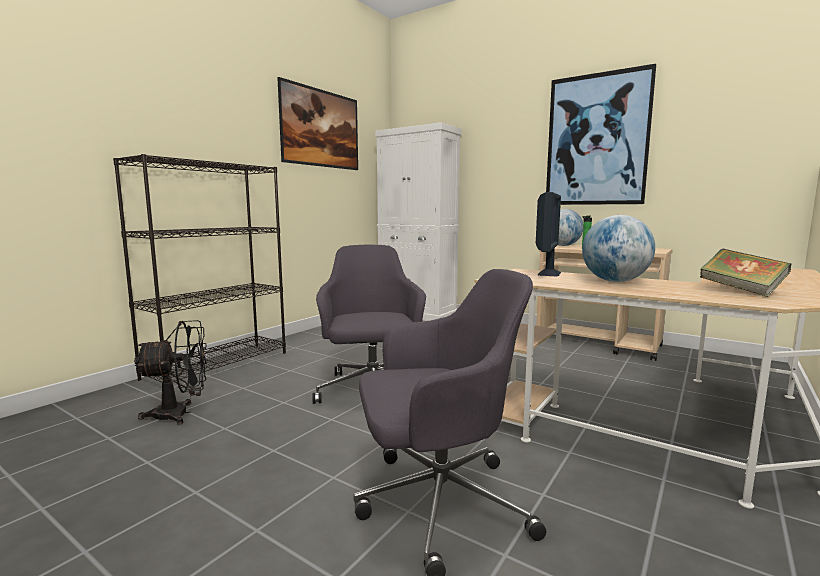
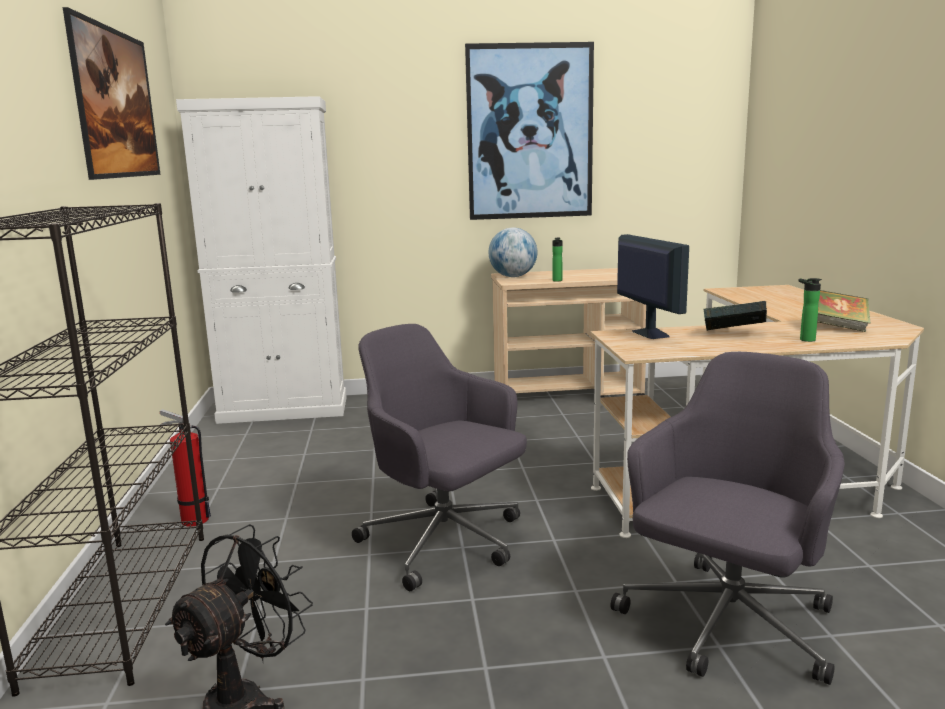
camera: 40 degrees left, 5 degrees up
globe [582,215,655,282] -> book [704,301,767,331]
none -> fire extinguisher [160,409,211,527]
none -> bottle [798,278,822,342]

